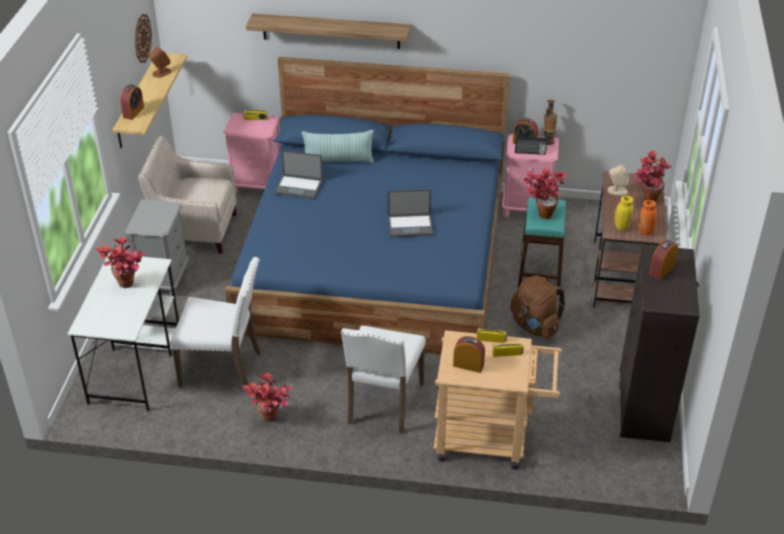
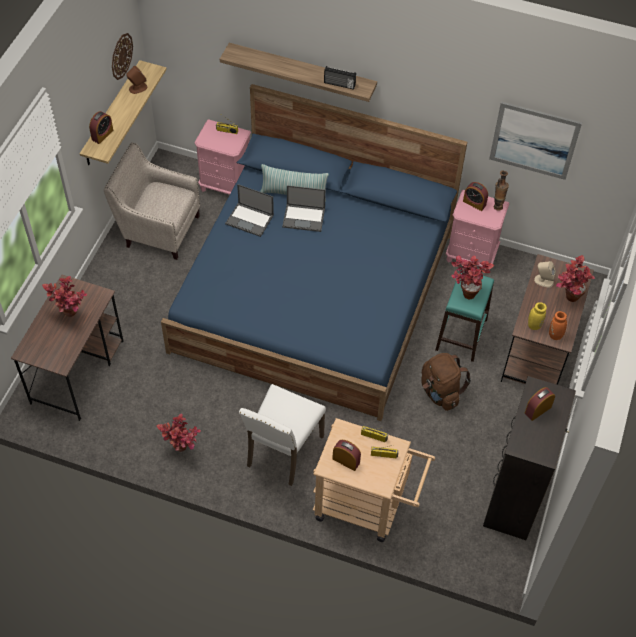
camera: 10 degrees right, 15 degrees up
white desk [68,254,179,411] -> brown desk [11,274,123,421]
grey nightstand [125,199,189,296] -> none
white chair [170,257,262,388] -> none
laptop [388,189,434,237] -> laptop moved to [282,185,326,232]
radio [515,136,547,155] -> radio moved to [324,66,356,90]
none -> picture [489,102,582,180]

